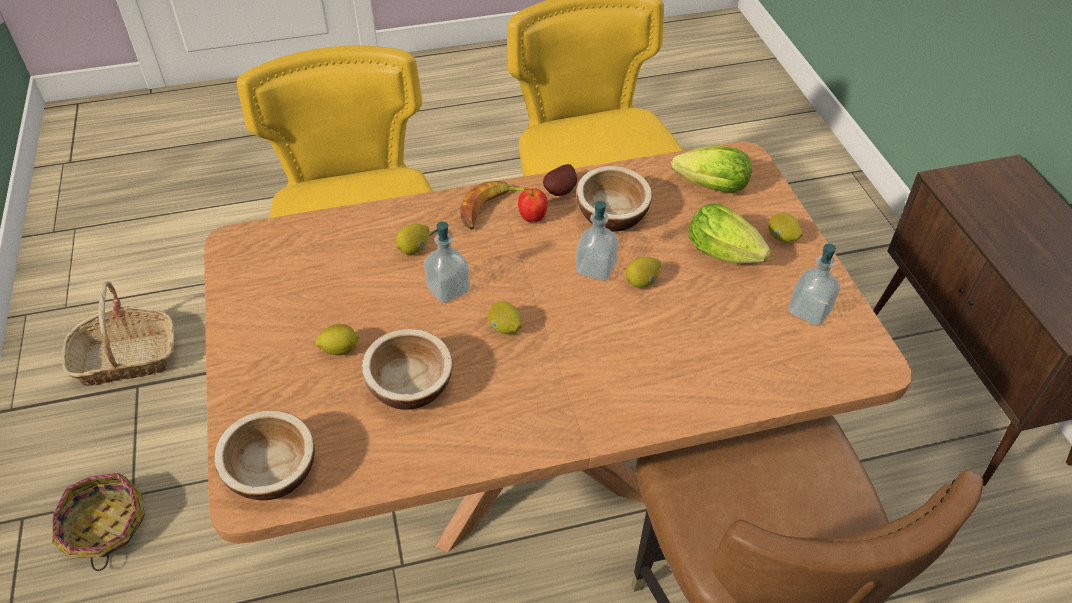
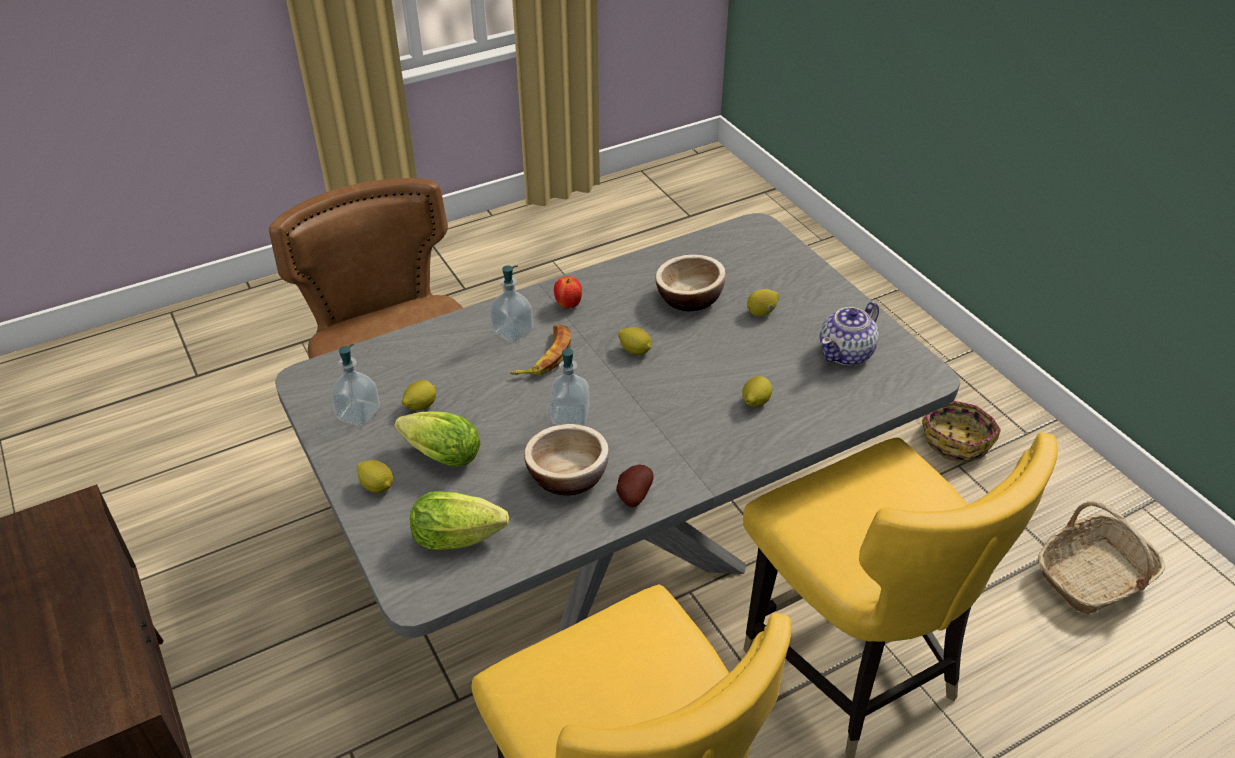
camera: 165 degrees right, 5 degrees down
brown dining table [204,142,912,553] -> grey dining table [275,213,960,638]
bowl [214,411,315,500] -> none
soap dispenser [424,222,471,303] -> soap dispenser moved to [490,265,533,343]
banana [460,181,530,230] -> banana moved to [510,325,571,375]
apple [518,188,548,222] -> apple moved to [554,276,582,309]
lemon [626,257,661,288] -> lemon moved to [402,380,436,410]
none -> teapot [820,302,879,365]

